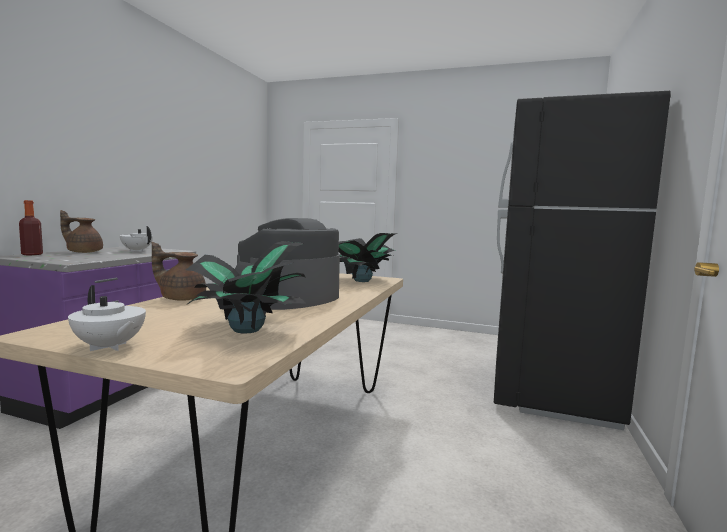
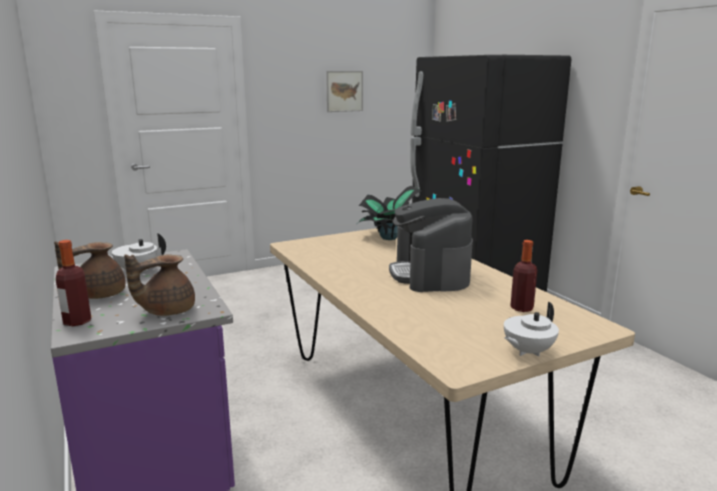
camera: 45 degrees left, 10 degrees up
white teapot [68,285,146,351] -> white teapot turned 150 degrees clockwise [504,302,559,356]
brown teapot [152,242,206,301] -> brown teapot moved to [124,254,195,316]
potted plant [184,241,305,333] -> bottle [510,240,537,312]
none -> picture [326,71,363,112]

